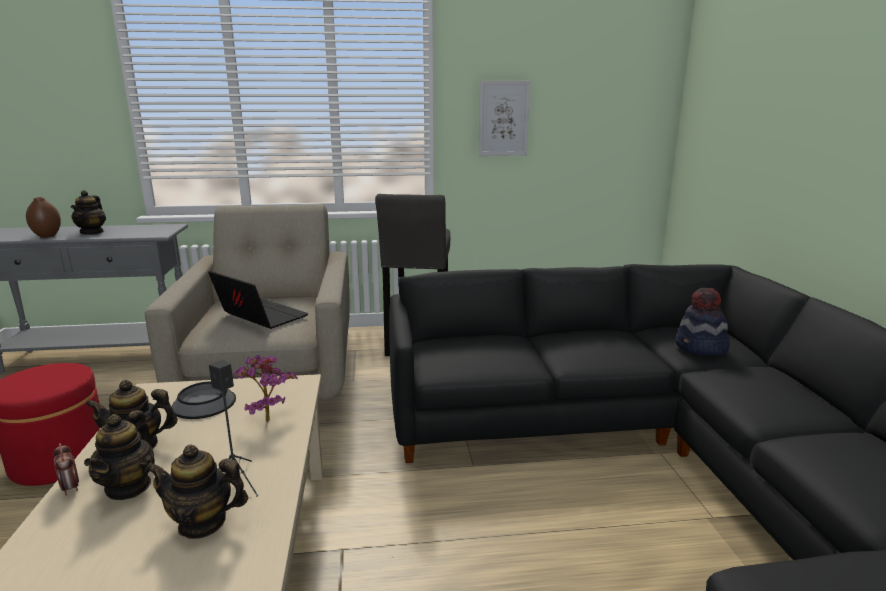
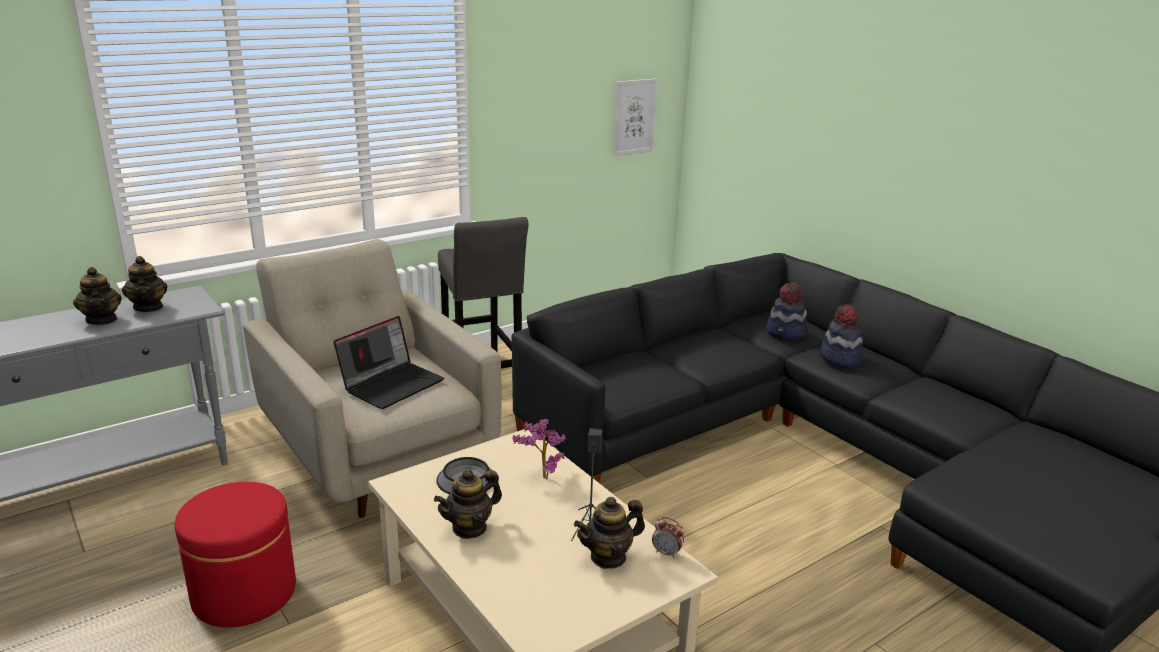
camera: 30 degrees left, 5 degrees up
brown vase [26,197,61,238] -> none
alarm clock [53,443,79,496] -> alarm clock moved to [652,517,684,558]
teapot [84,410,155,500] -> teapot moved to [122,256,168,312]
laptop [208,271,309,329] -> laptop turned 120 degrees clockwise [333,316,444,409]
picture [478,81,530,156] -> picture moved to [613,78,657,157]
none -> hat [820,304,863,368]

